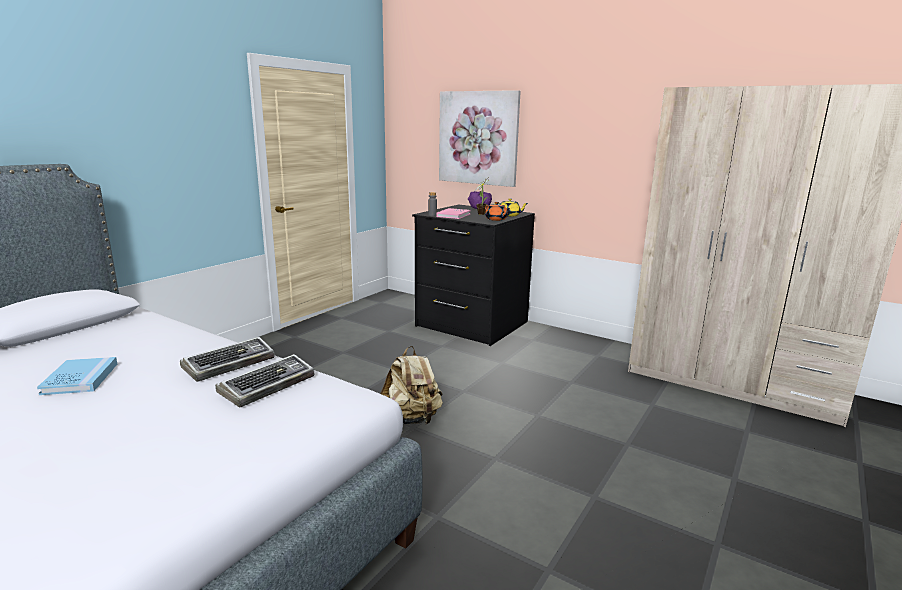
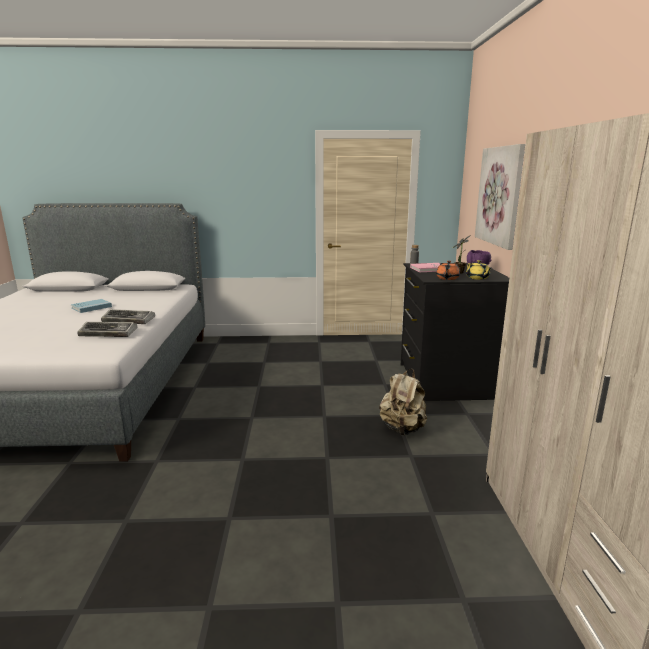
camera: 55 degrees right, 0 degrees up
beige backpack [380,346,443,424] -> beige backpack moved to [379,369,427,435]

